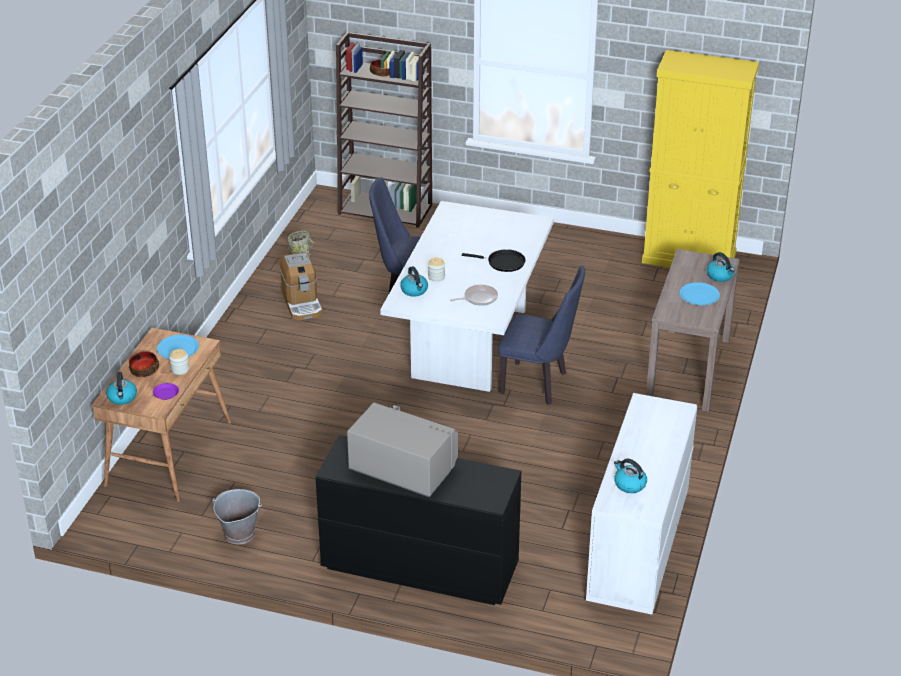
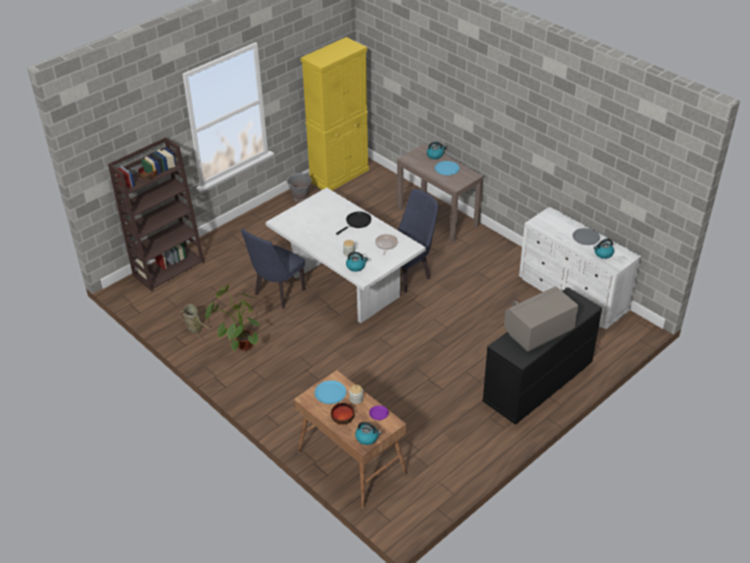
camera: 60 degrees left, 5 degrees up
grey bucket [212,489,262,544] -> grey bucket moved to [286,173,311,202]
coffee machine [280,252,322,321] -> potted plant [205,285,261,351]
none -> grey plate [573,228,600,245]

